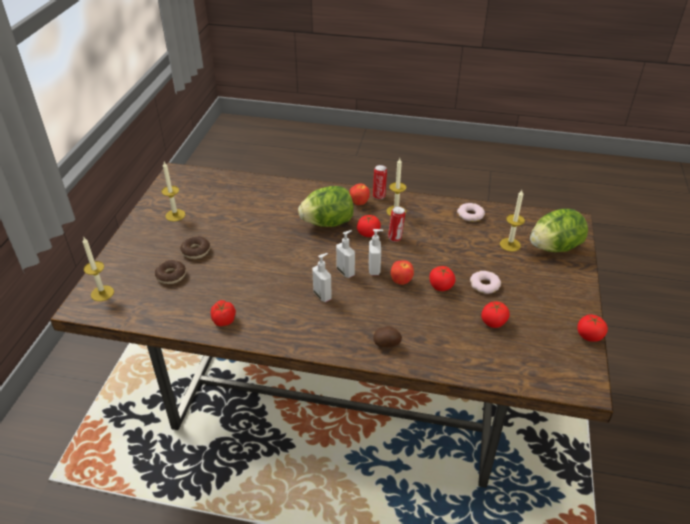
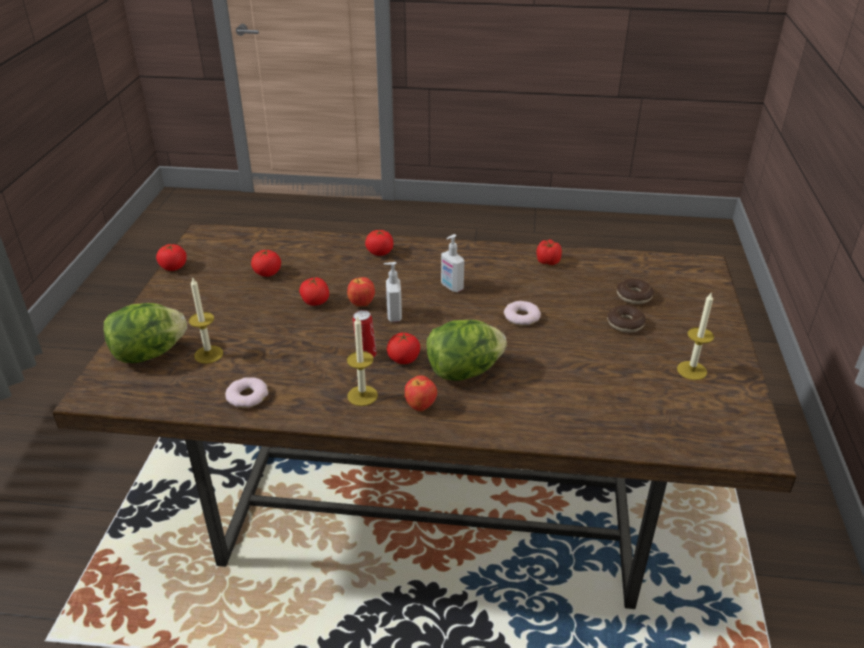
camera: 175 degrees right, 5 degrees down
candle [83,238,114,301] -> none
soap dispenser [336,230,355,278] -> none
can [373,165,387,199] -> none
potato [373,326,402,348] -> tomato [365,230,393,256]
donut [470,271,501,294] -> donut moved to [504,301,541,326]

